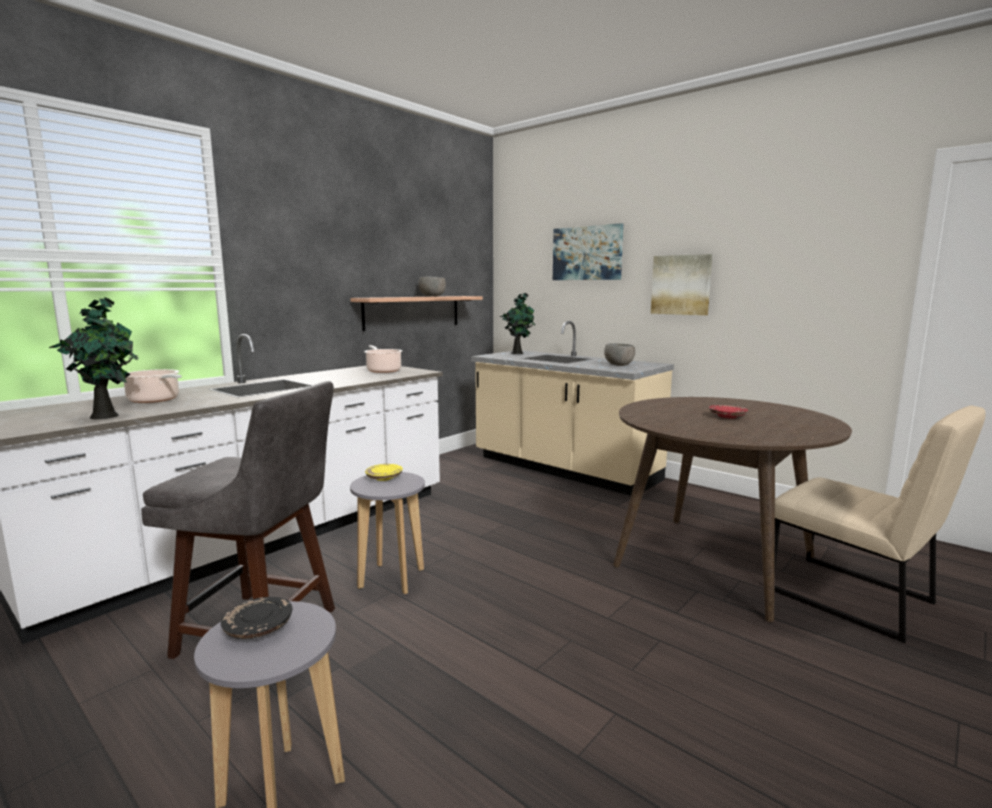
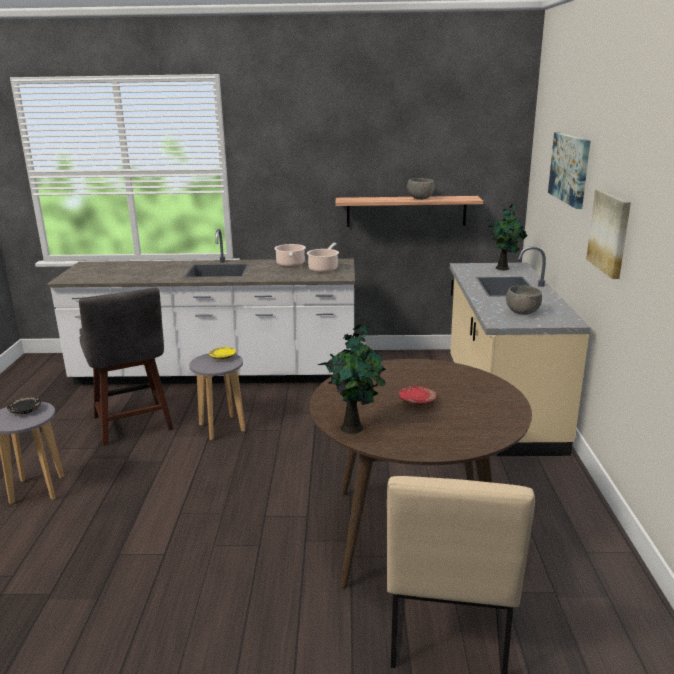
camera: 50 degrees right, 10 degrees up
potted plant [49,297,139,419] -> potted plant moved to [318,324,386,434]
cooking pot [124,369,182,403] -> cooking pot moved to [274,244,306,267]

